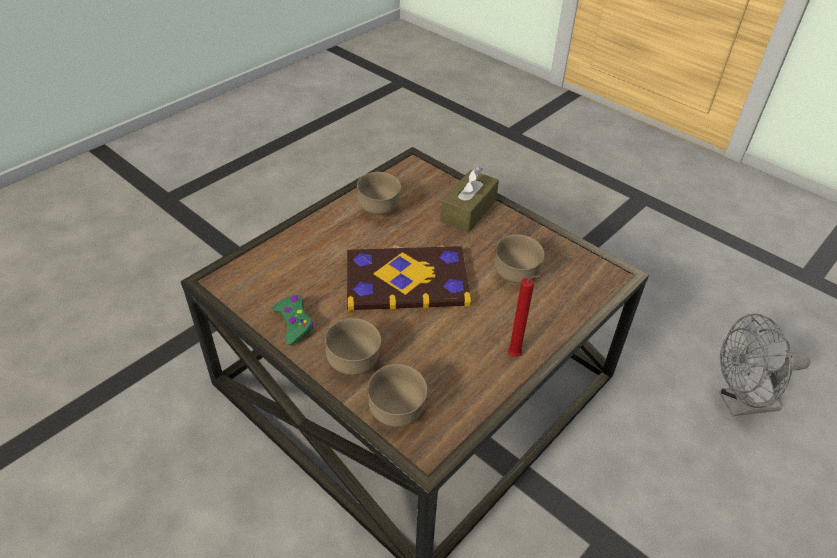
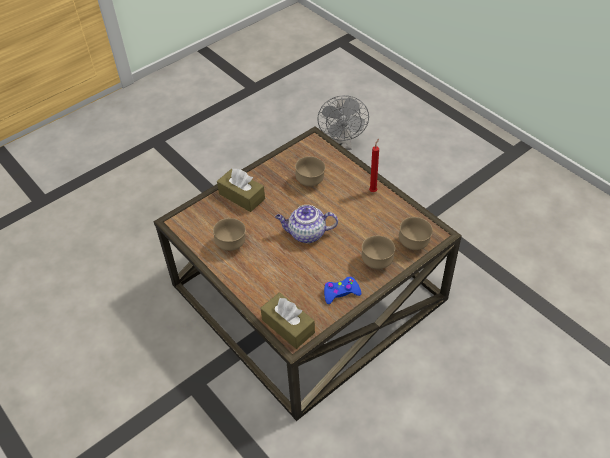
camera: 80 degrees left, 5 degrees up
green game controller [273,295,313,345] -> blue game controller [324,276,361,304]
book [347,245,471,311] -> teapot [275,205,338,243]
none -> brown tissue box [261,293,315,349]

